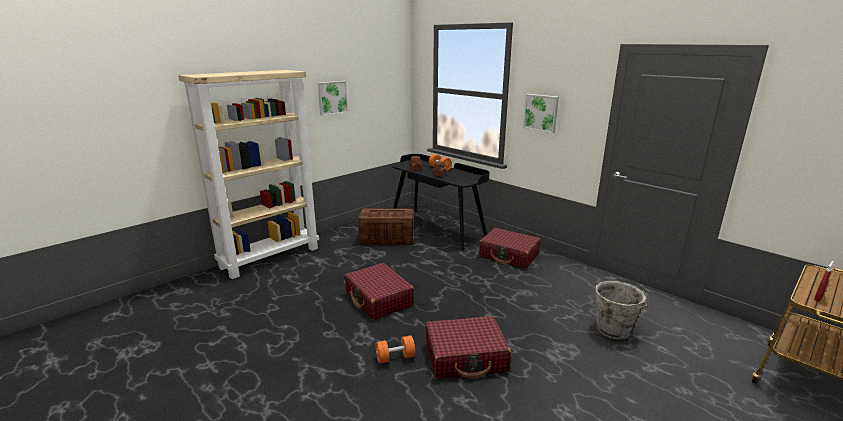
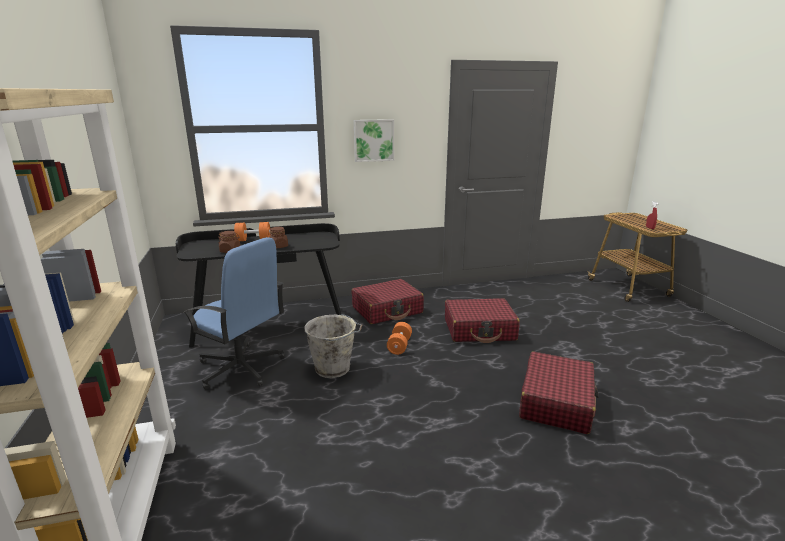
camera: 60 degrees left, 0 degrees up
picture [318,81,348,116] -> none
red suitcase [345,263,414,320] -> red suitcase moved to [445,298,520,343]
crate [358,208,413,245] -> blue office chair [183,237,285,390]
orange dumbbell [376,335,415,364] -> orange dumbbell moved to [387,322,412,355]
grey bucket [595,281,648,340] -> grey bucket moved to [304,314,362,378]

